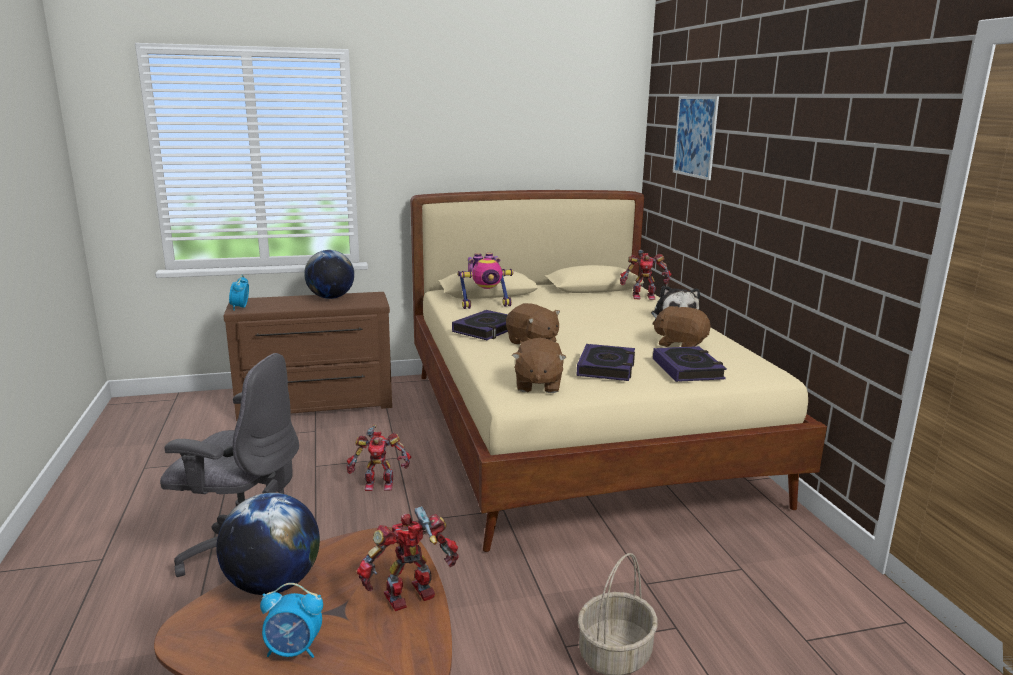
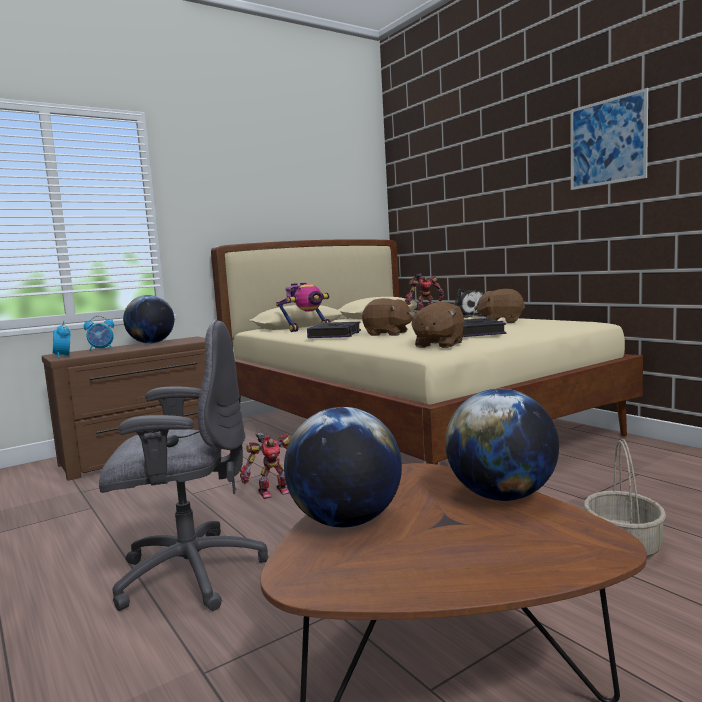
camera: 20 degrees left, 10 degrees down
alarm clock [260,583,323,658] -> alarm clock moved to [84,316,114,351]
toy robot [357,506,459,611] -> globe [445,389,559,501]
brown plush toy [512,338,567,393] -> brown plush toy turned 45 degrees clockwise [409,302,464,348]
book [653,346,727,382] -> none
picture [673,96,719,180] -> picture moved to [570,88,648,190]

